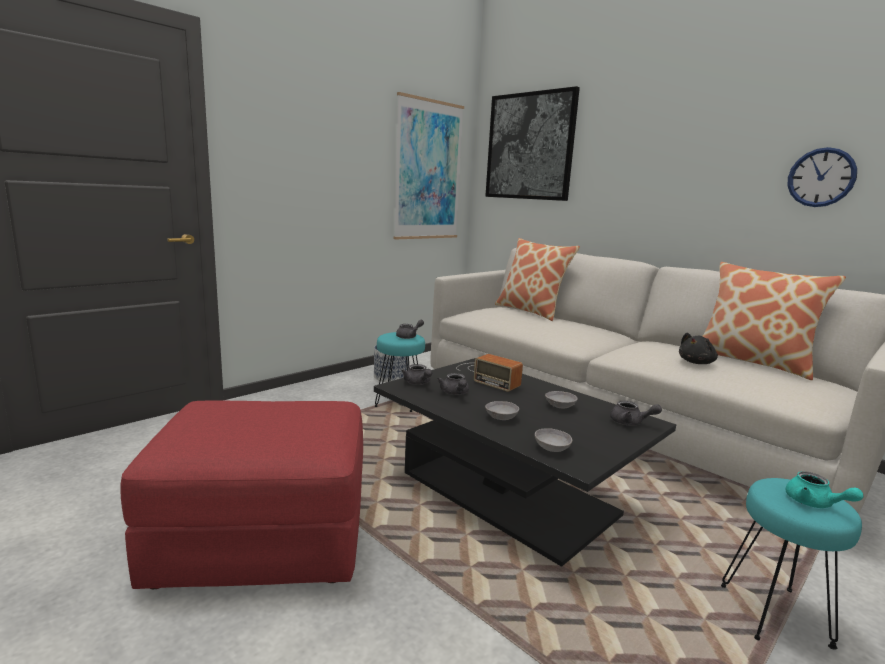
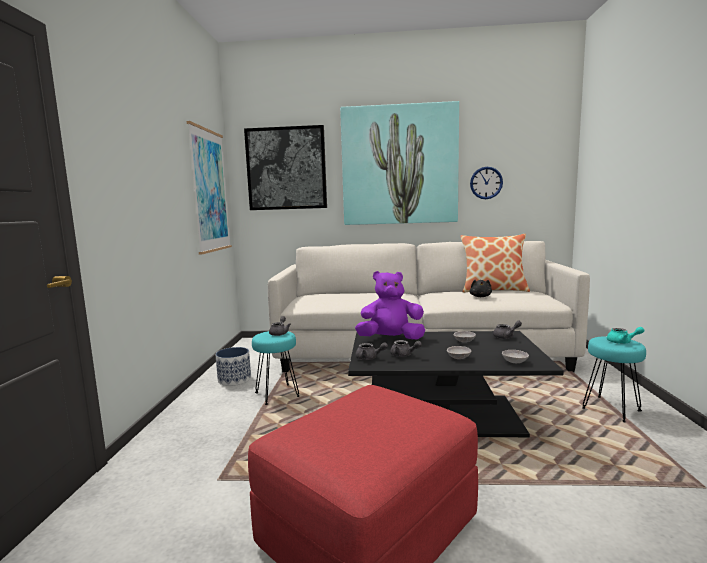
camera: 40 degrees left, 5 degrees down
radio [456,354,523,392] -> purple plush toy [355,271,425,340]
pillow [495,238,580,321] -> none
none -> picture [340,101,459,225]

